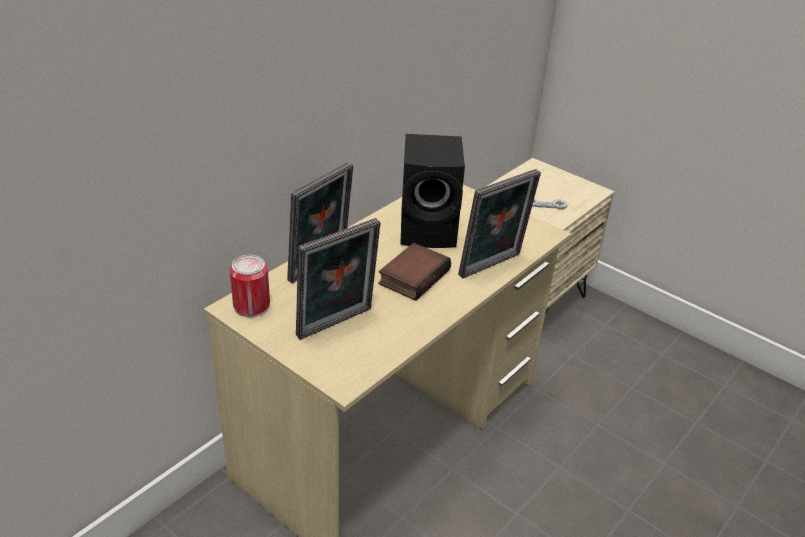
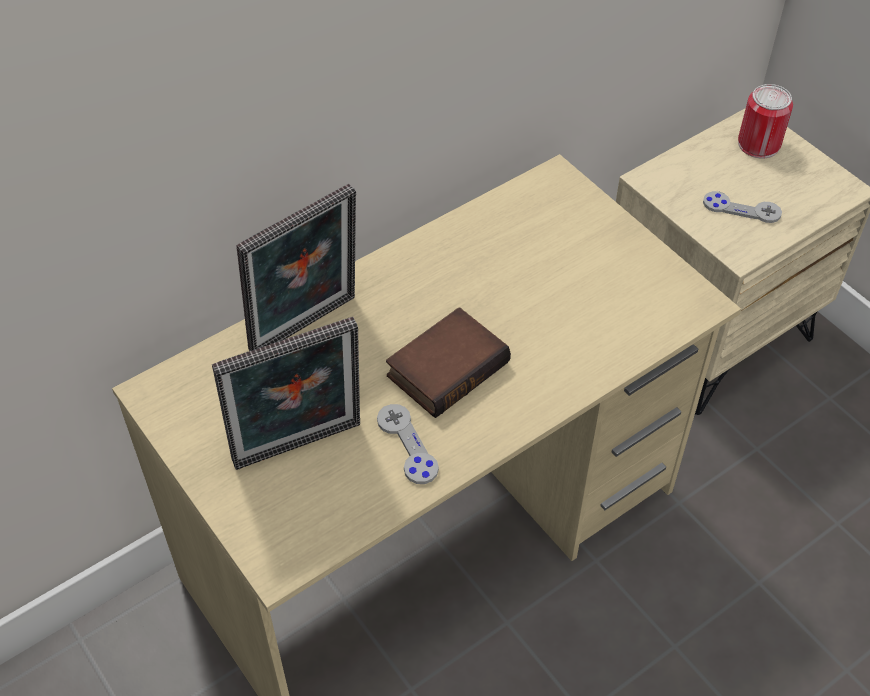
camera: 15 degrees right, 15 degrees up
can [230,255,270,317] -> can moved to [738,84,793,158]
black speaker [400,134,465,248] -> none
picture frame [458,169,541,279] -> none
none -> grey game controller [377,404,439,484]

